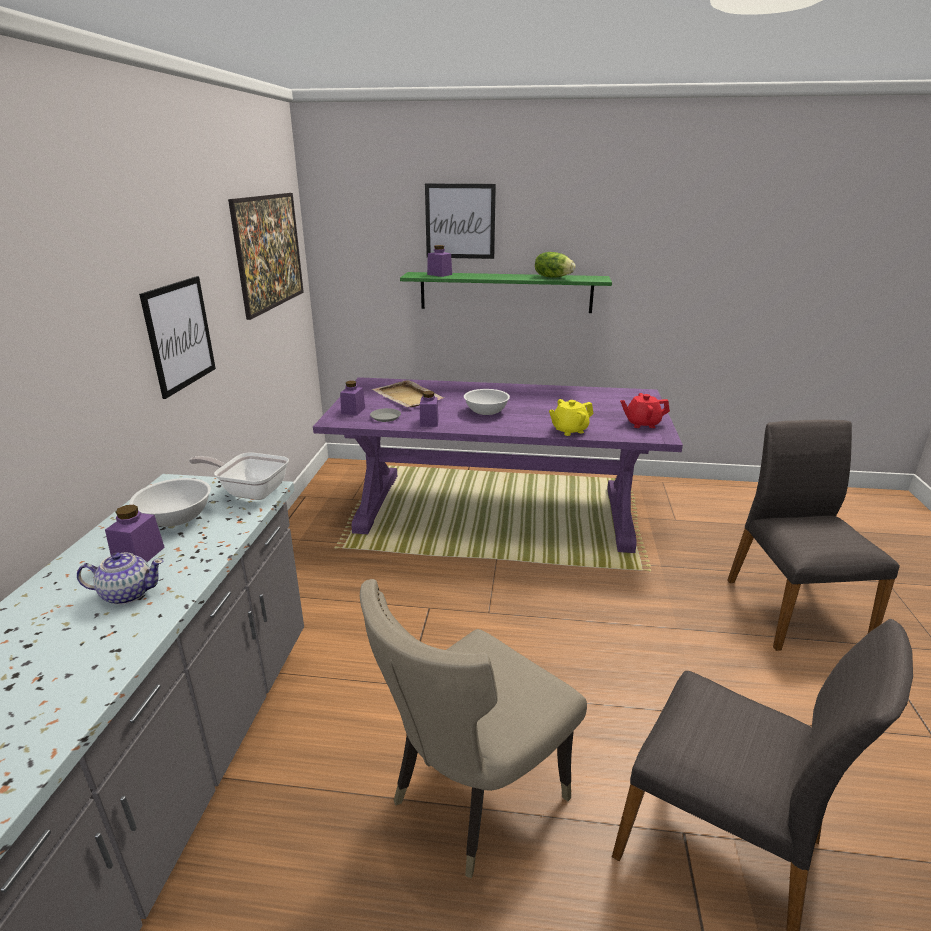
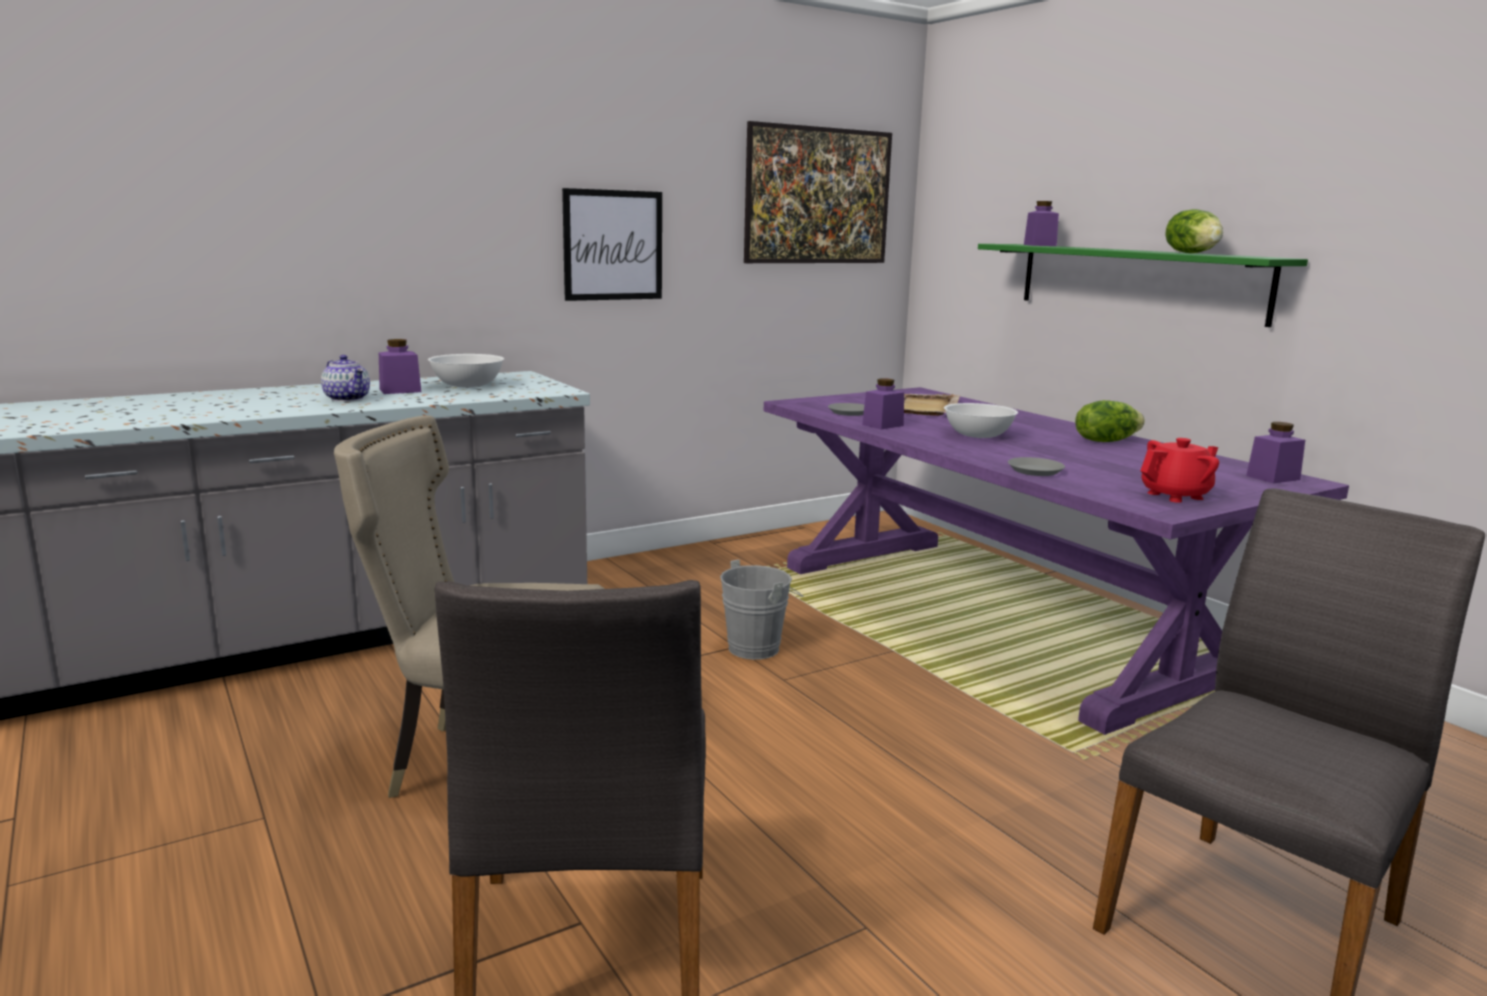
camera: 50 degrees right, 10 degrees down
frying pan [189,452,289,500] -> none
purple jar [340,381,365,416] -> purple jar moved to [1246,422,1305,484]
picture [425,183,496,259] -> none
yellow teapot [549,399,594,436] -> grey plate [1008,457,1065,476]
red teapot [620,393,670,428] -> red teapot turned 105 degrees clockwise [1140,438,1219,503]
none -> grey bucket [720,559,804,660]
none -> lettuce [1075,400,1145,442]

